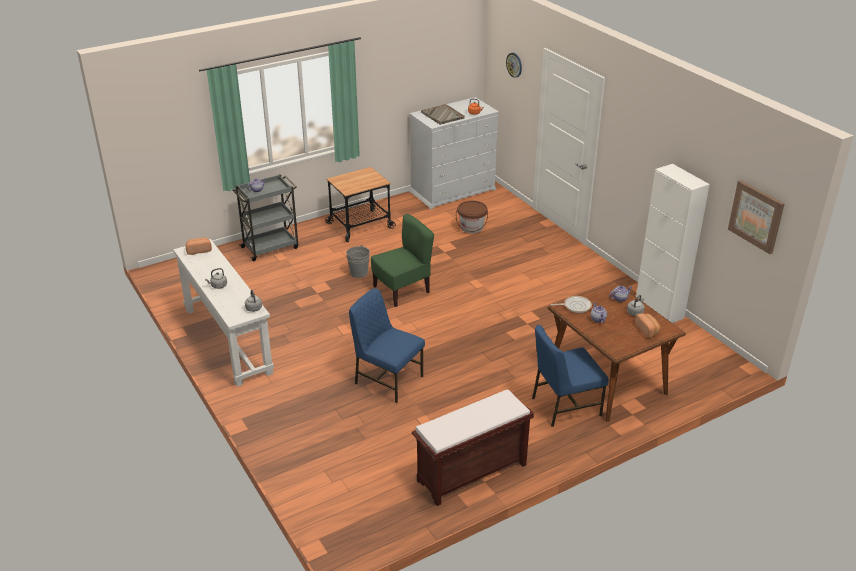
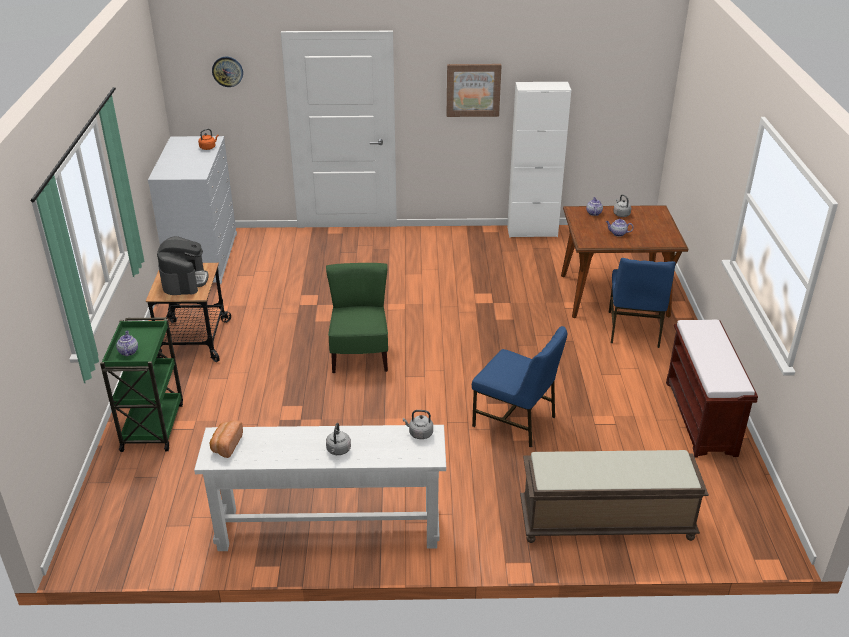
camera: 60 degrees left, 0 degrees up
grey cart [232,174,298,261] -> green cart [100,318,183,452]
grey bucket [346,245,370,278] -> none
blue chair [349,289,425,403] -> blue chair turned 120 degrees counterclockwise [472,326,567,447]
grey tray [421,104,465,125] -> none
brown bucket [456,201,488,233] -> none
frying pan [551,296,592,313] -> none
bread [635,313,661,338] -> none
picture [728,180,784,254] -> picture moved to [446,64,502,117]
none -> coffee machine [157,236,209,295]
none -> brown bench [520,450,709,543]

